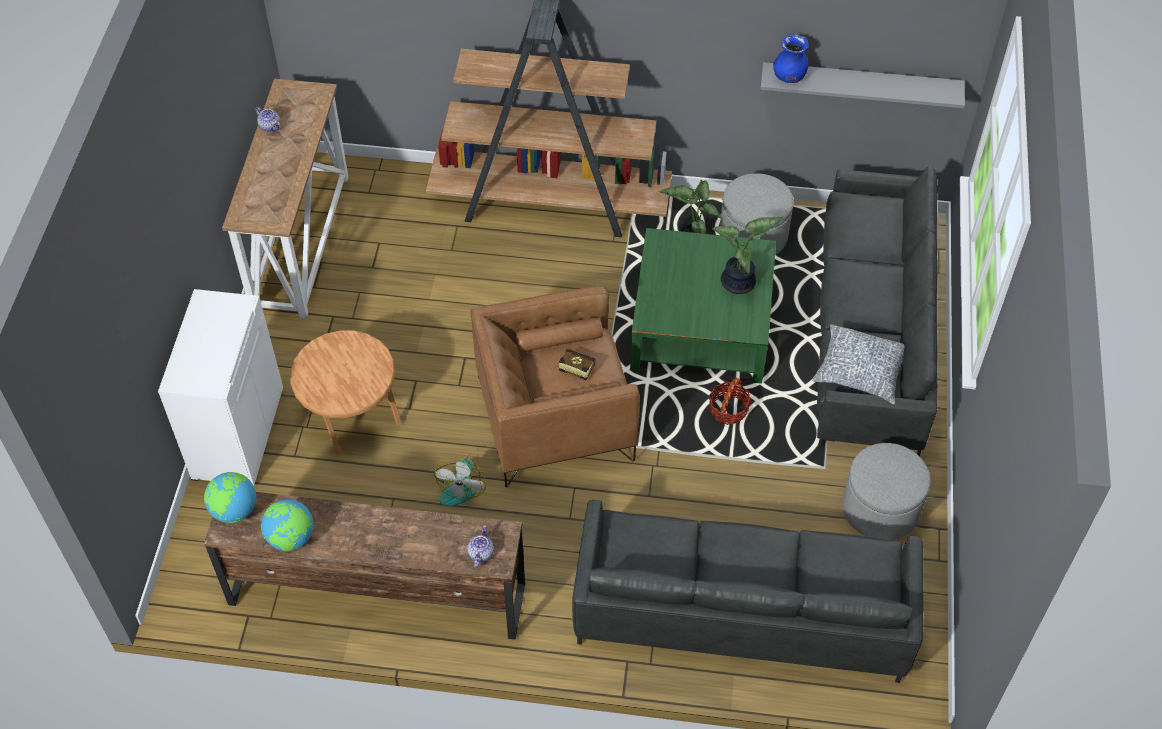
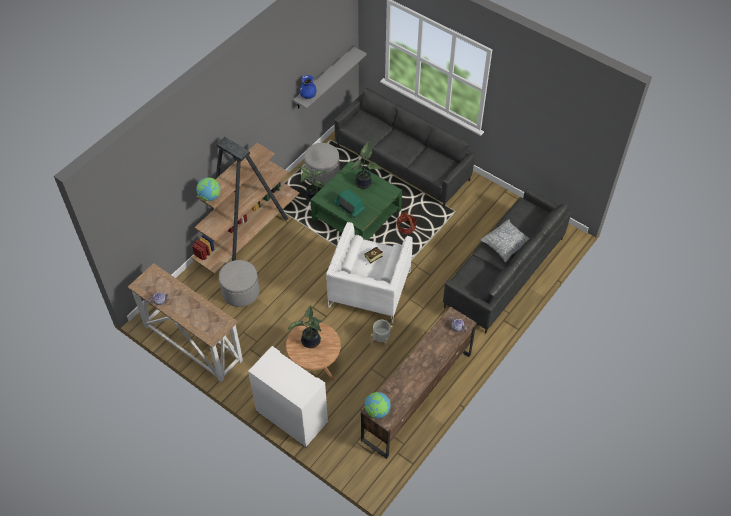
camera: 60 degrees left, 0 degrees up
globe [261,499,314,551] -> globe moved to [196,177,220,201]
fan [434,457,486,506] -> grey planter [371,320,392,349]
brown armchair [470,286,640,487] -> white armchair [326,222,413,323]
pillow [812,324,904,405] -> pillow moved to [480,219,530,262]
grey ottoman [842,443,931,540] -> grey ottoman moved to [219,260,259,307]
none -> potted plant [288,305,322,348]
none -> radio [333,189,365,218]

